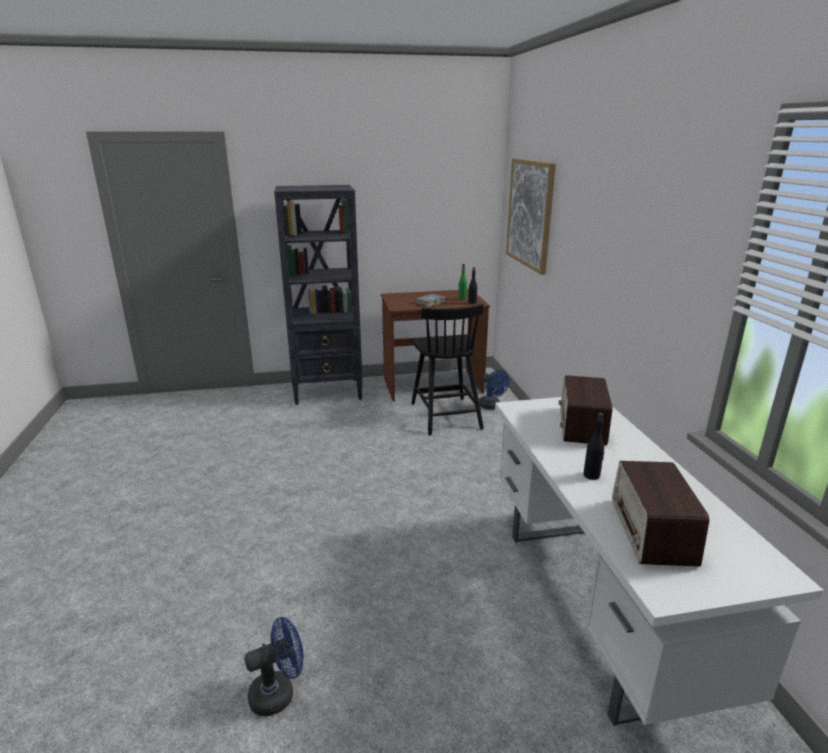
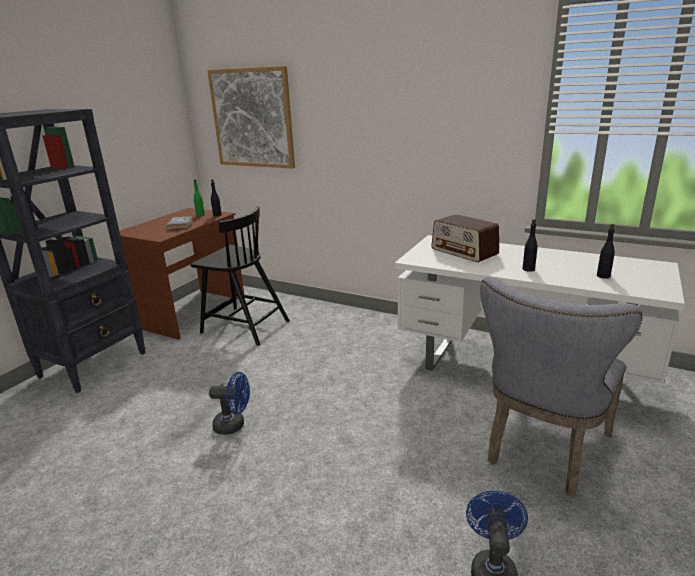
camera: 50 degrees left, 0 degrees up
blue fan [479,370,509,409] -> blue fan moved to [209,372,250,435]
radio [612,461,709,567] -> black bottle [597,224,615,279]
none -> grey chair [480,276,643,496]

